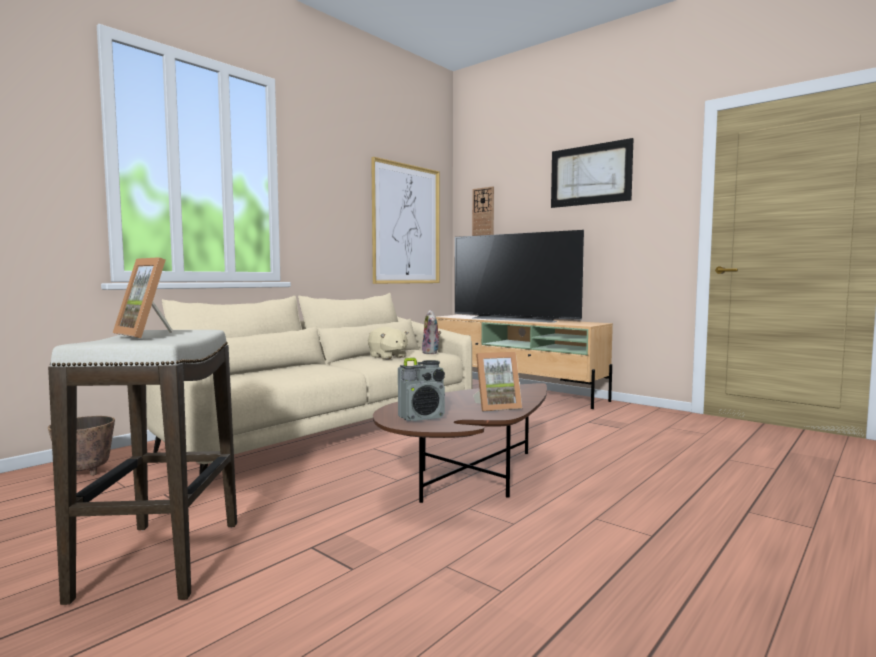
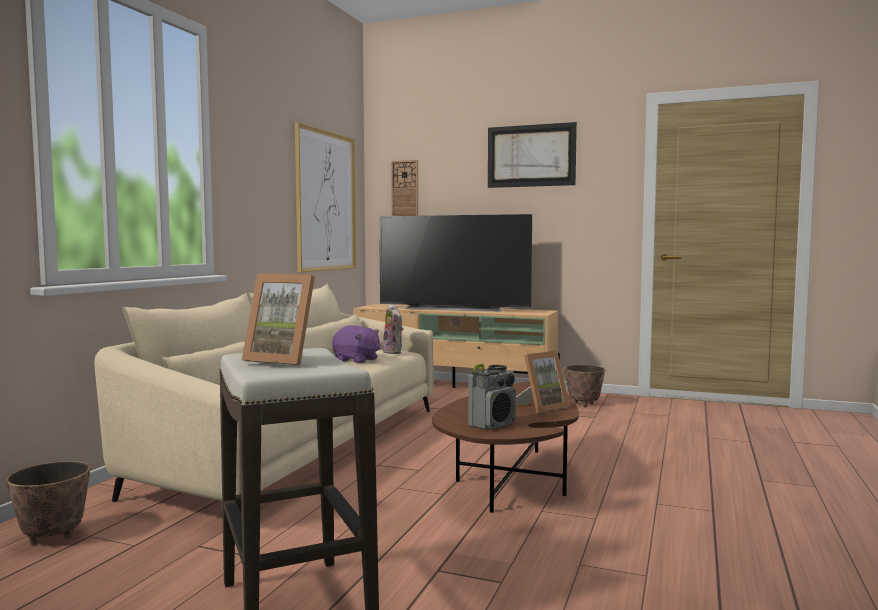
camera: 20 degrees left, 0 degrees up
beige plush toy [368,327,409,360] -> purple plush toy [332,326,380,363]
none -> planter [565,365,605,407]

